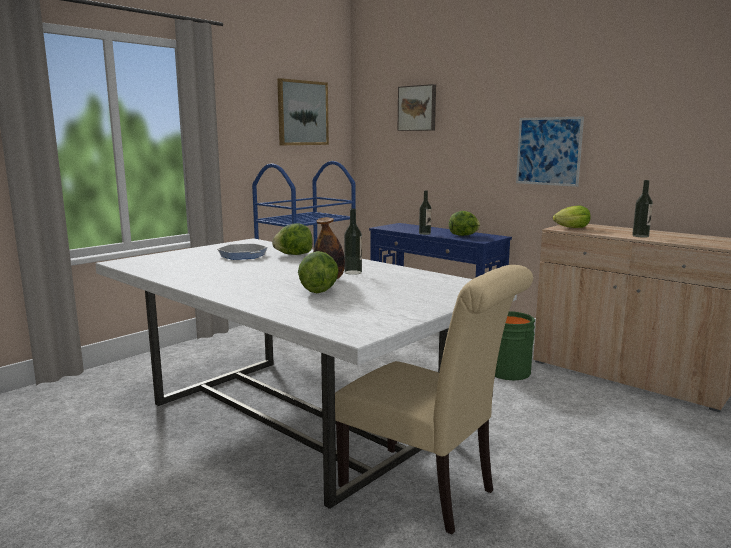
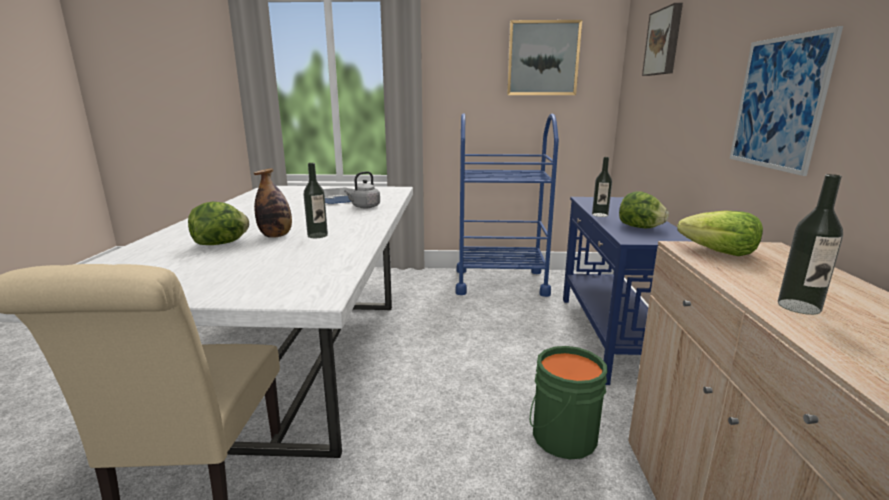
camera: 50 degrees right, 5 degrees up
lettuce [272,223,313,255] -> grey kettle [344,171,380,208]

